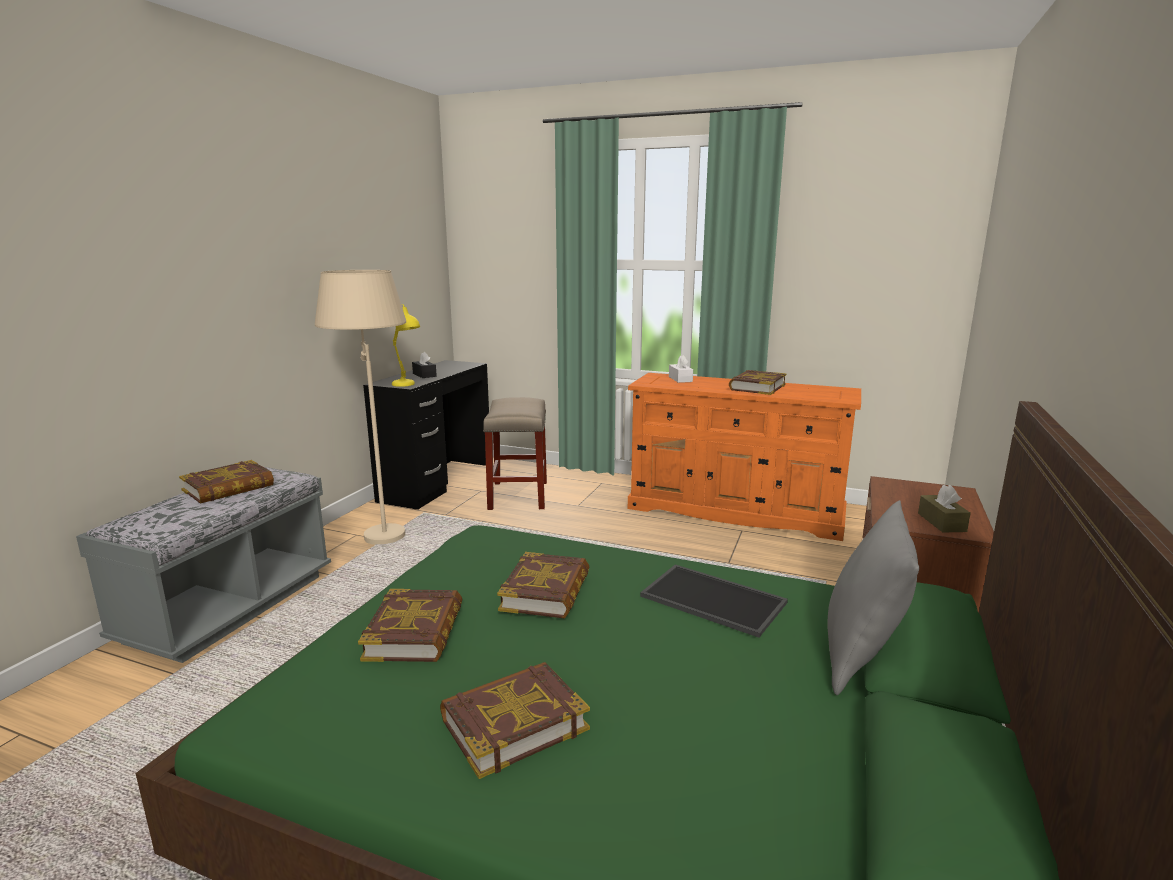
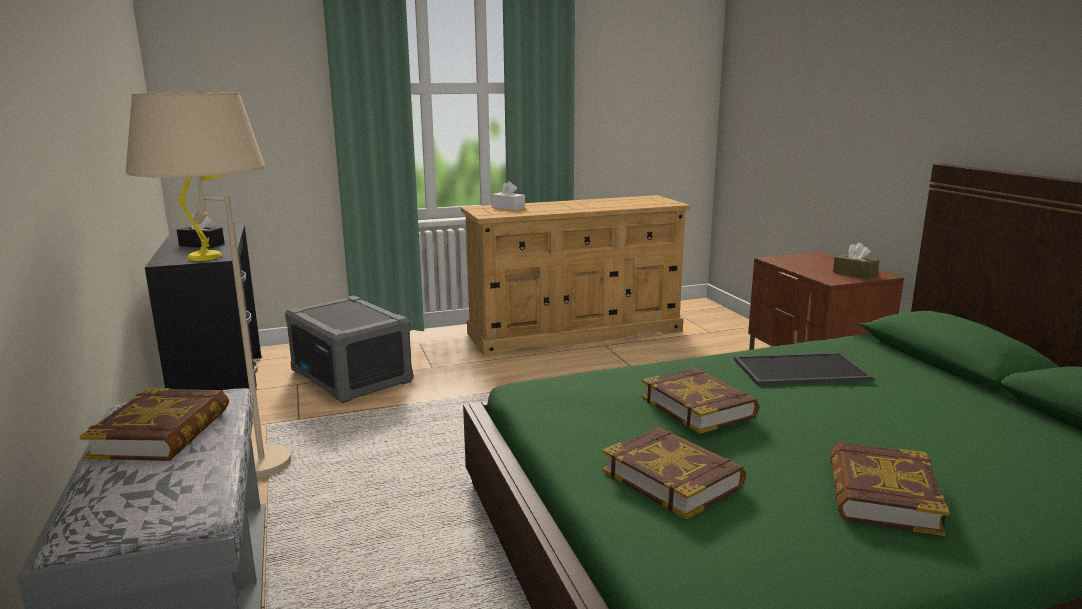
camera: 40 degrees left, 0 degrees up
beige stool [483,397,547,510] -> grey storage box [285,295,413,403]
orange dresser [628,373,861,541] -> beige dresser [461,195,691,356]
book [729,370,786,395] -> none
grey pillow [827,500,919,695] -> none

